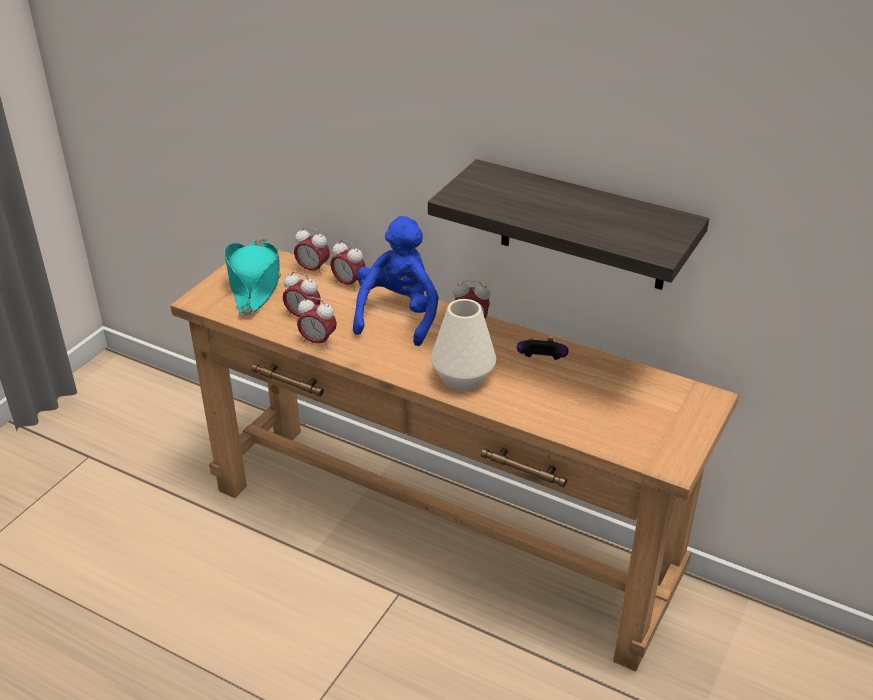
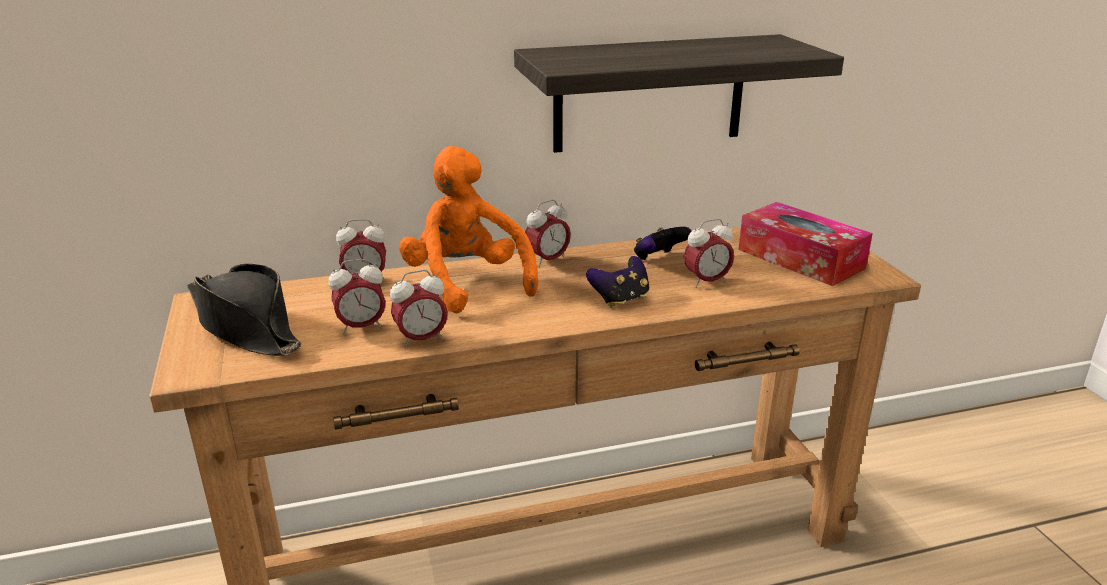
camera: 45 degrees left, 10 degrees down
turquoise hat [224,239,281,315] -> black hat [187,263,302,356]
alarm clock [294,227,330,275] -> alarm clock moved to [684,219,734,288]
blue plush toy [353,216,439,346] -> orange plush toy [399,146,538,313]
white vase [431,299,496,391] -> game controller [586,256,649,308]
none -> tissue box [739,202,873,286]

